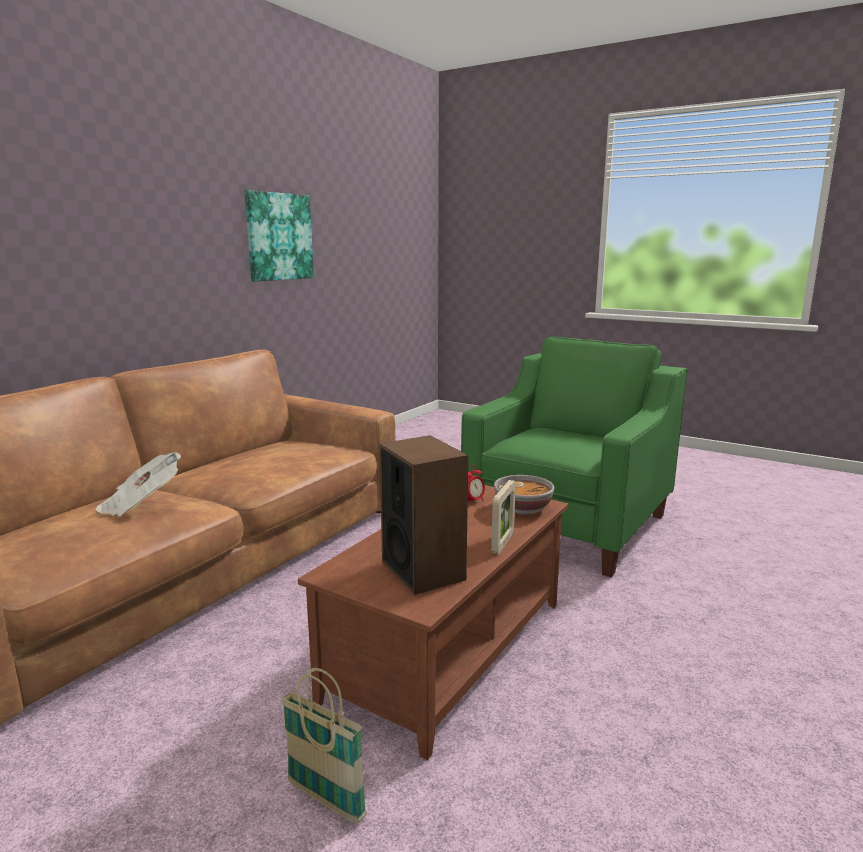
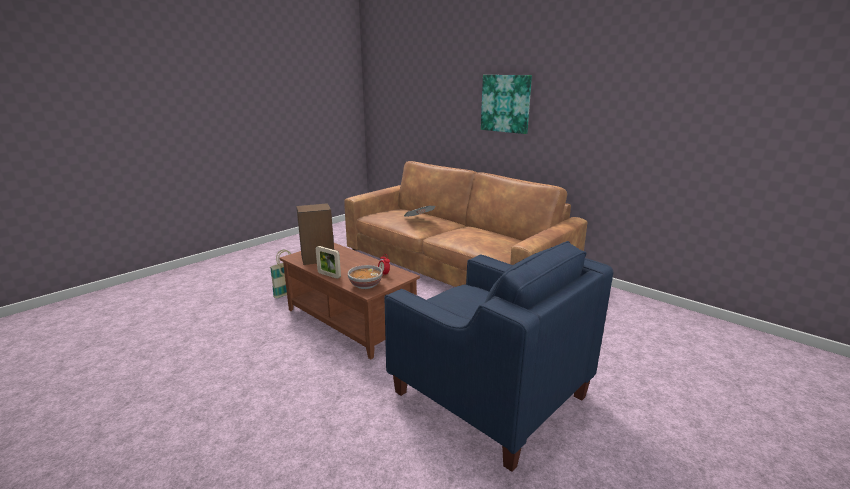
camera: 100 degrees right, 5 degrees up
picture [245,190,314,282] -> picture moved to [481,75,532,134]
green armchair [461,337,687,577] -> blue armchair [385,241,613,472]

